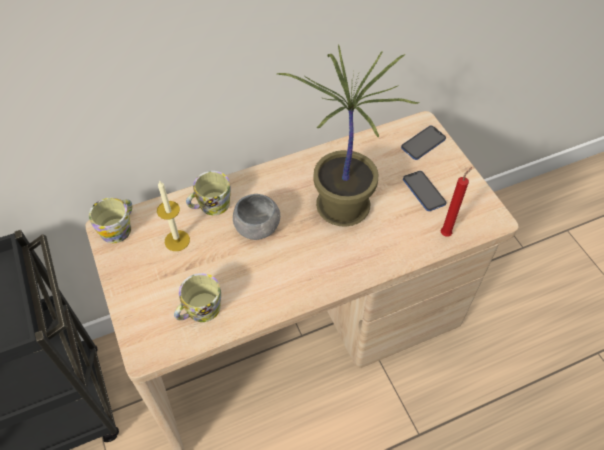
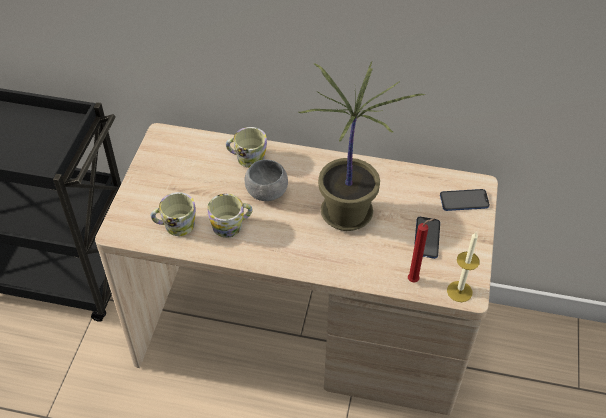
camera: 35 degrees right, 5 degrees down
mug [89,198,132,243] -> mug moved to [208,194,252,238]
candle [157,180,190,251] -> candle moved to [447,232,480,302]

